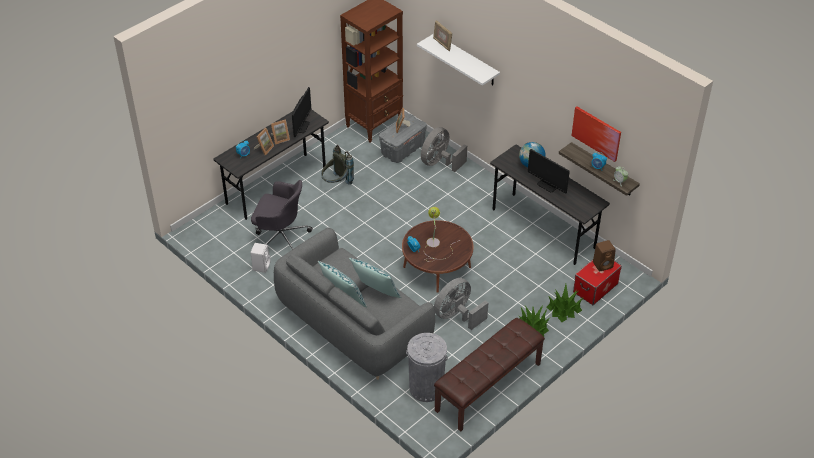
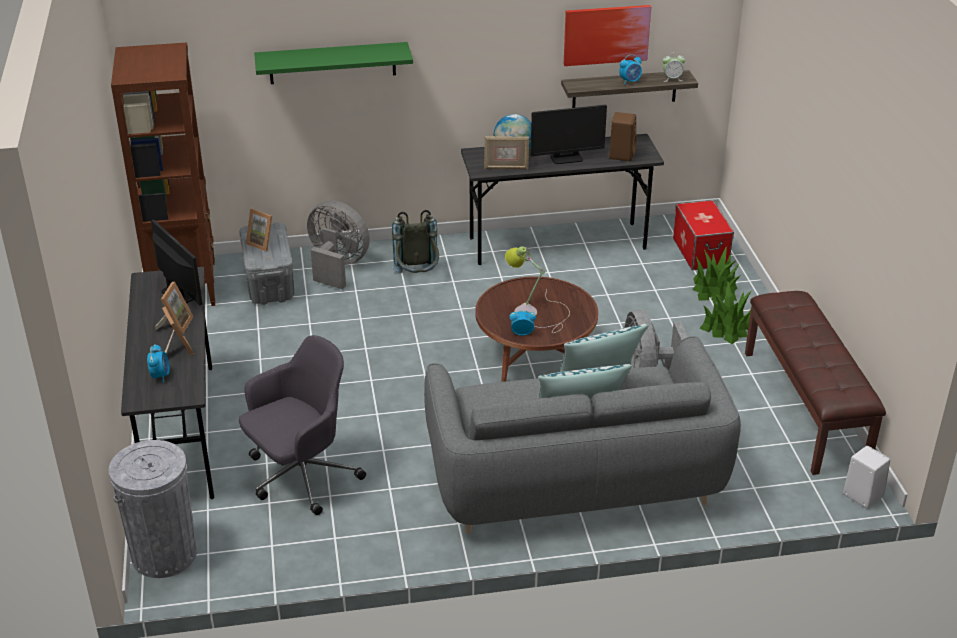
camera: 55 degrees left, 10 degrees down
white speaker [250,243,270,273] -> white speaker moved to [843,446,890,509]
grey backpack [321,145,354,185] -> grey backpack moved to [391,210,439,273]
grey trash can [406,333,448,402] -> grey trash can moved to [109,440,197,578]
white shelf [417,34,500,86] -> green shelf [254,42,413,84]
grey fan [421,127,467,172] -> grey fan turned 135 degrees clockwise [307,201,370,289]
picture frame [433,20,452,51] -> picture frame moved to [484,136,529,169]
brown speaker [593,240,615,272] -> brown speaker moved to [609,112,637,161]

